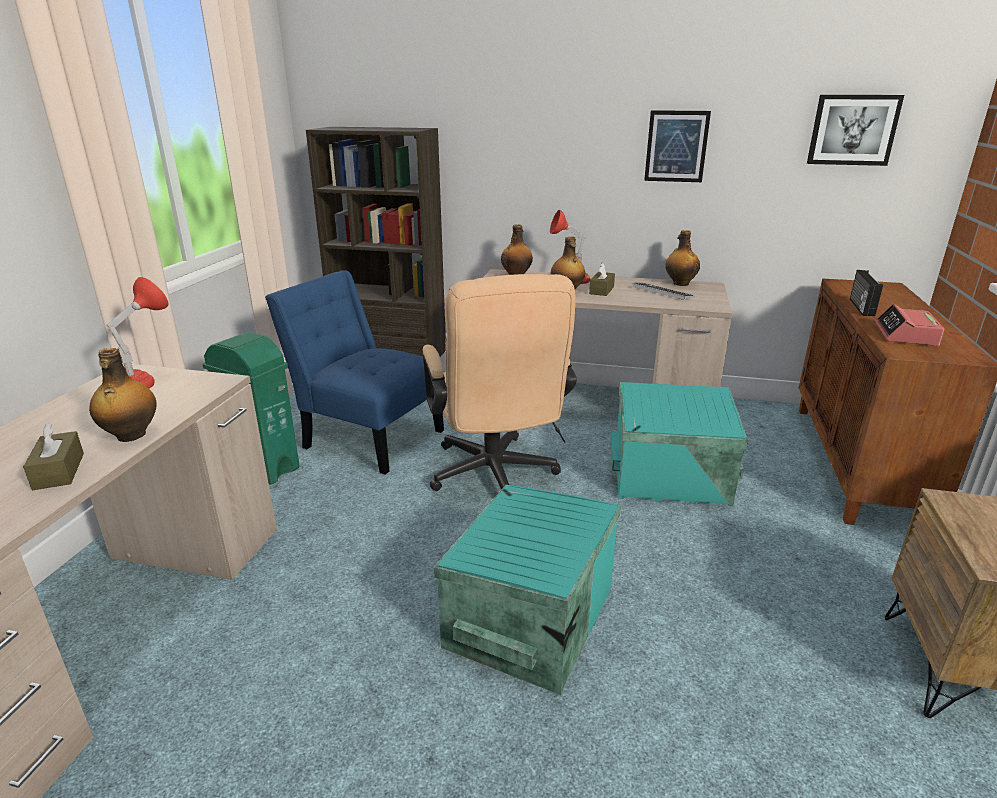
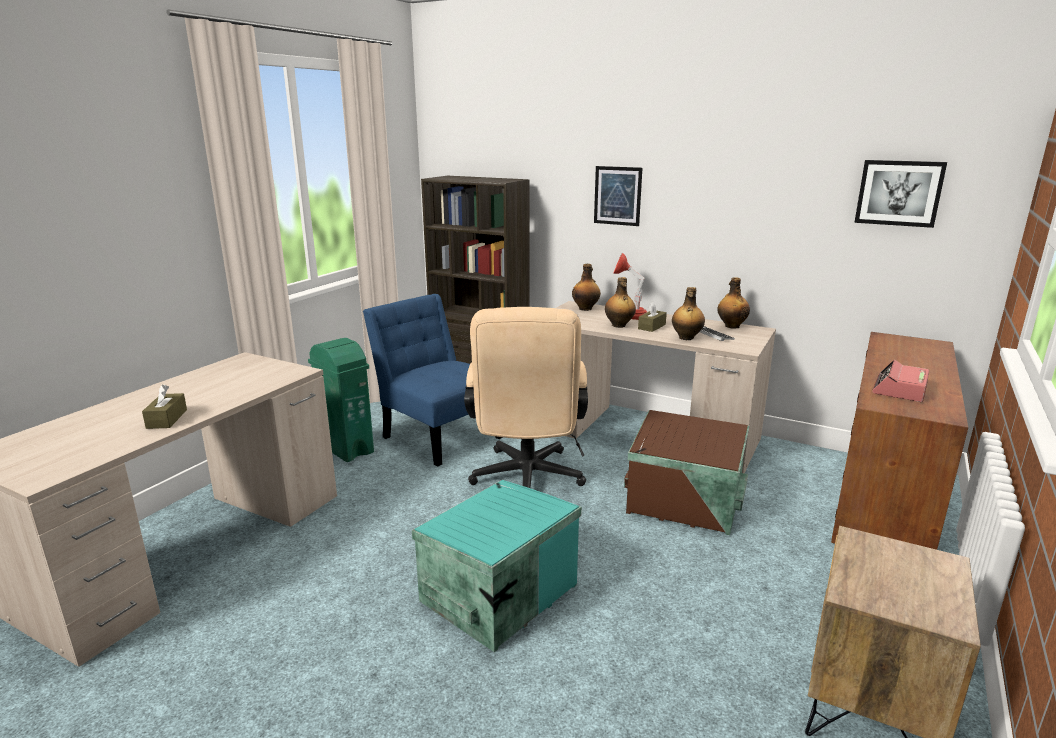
camera: 15 degrees right, 5 degrees down
bottle [89,348,157,442] -> bottle moved to [672,287,705,340]
red table lamp [107,277,168,389] -> none
turquoise storage box [610,382,748,507] -> brown storage box [624,410,749,535]
picture [644,110,711,182] -> picture moved to [594,166,642,226]
radio [850,270,883,317] -> none

